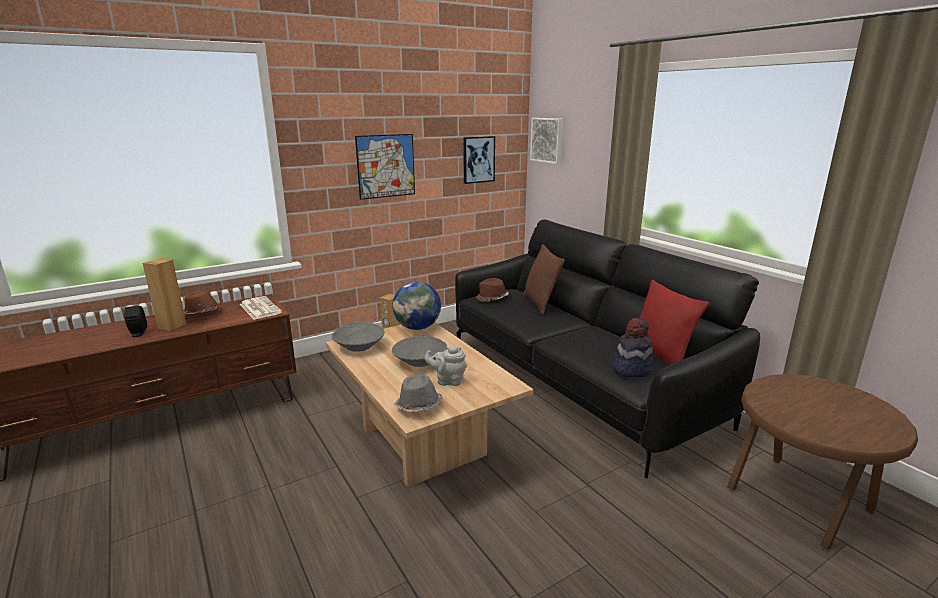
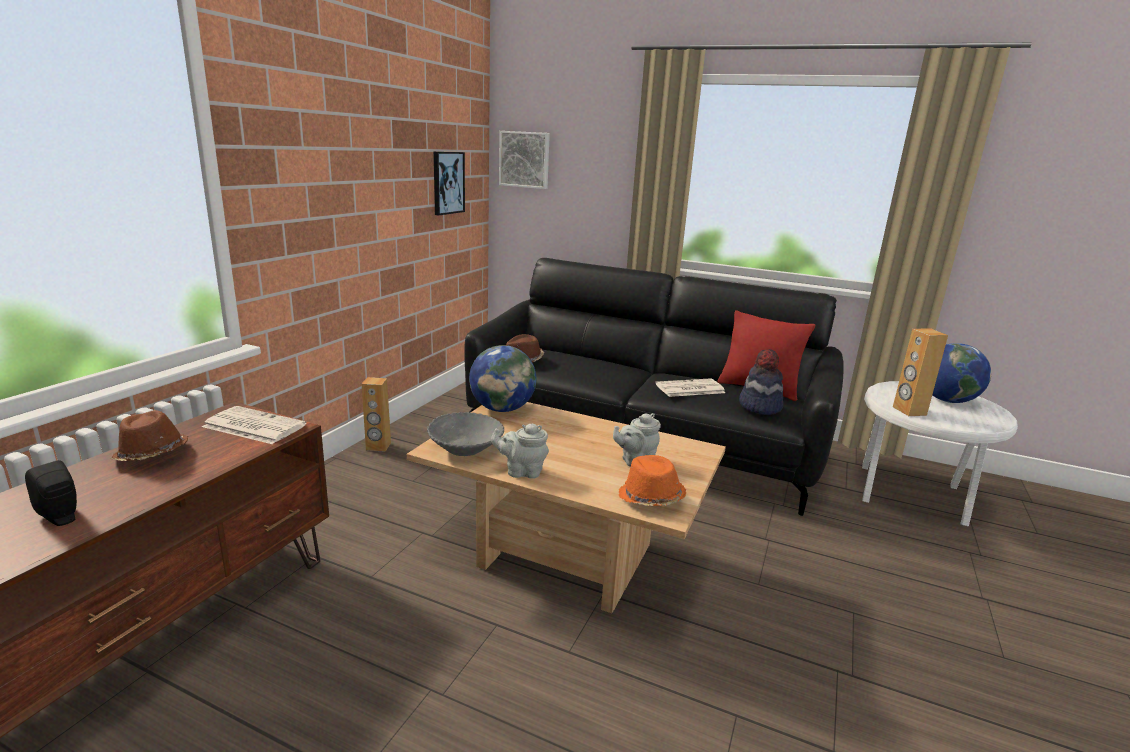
camera: 35 degrees left, 0 degrees up
brown speaker [143,258,186,331] -> brown speaker moved to [893,329,948,416]
picture [355,134,415,200] -> none
grey bowl [392,336,447,367] -> none
grey hat [394,374,443,412] -> orange hat [619,455,686,506]
brown pillow [523,244,565,315] -> none
brown side table [727,374,918,550] -> white side table [862,381,1018,526]
none -> grey teapot [491,424,549,479]
none -> newspaper [655,378,725,397]
none -> globe [932,343,991,403]

